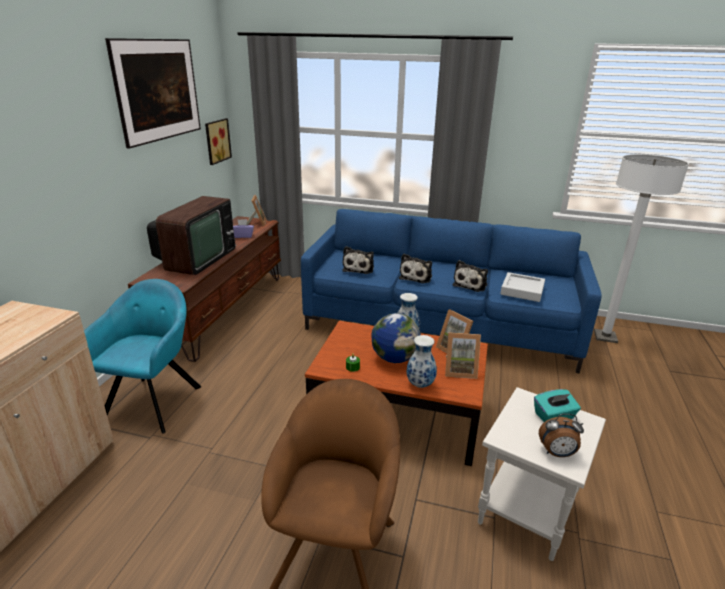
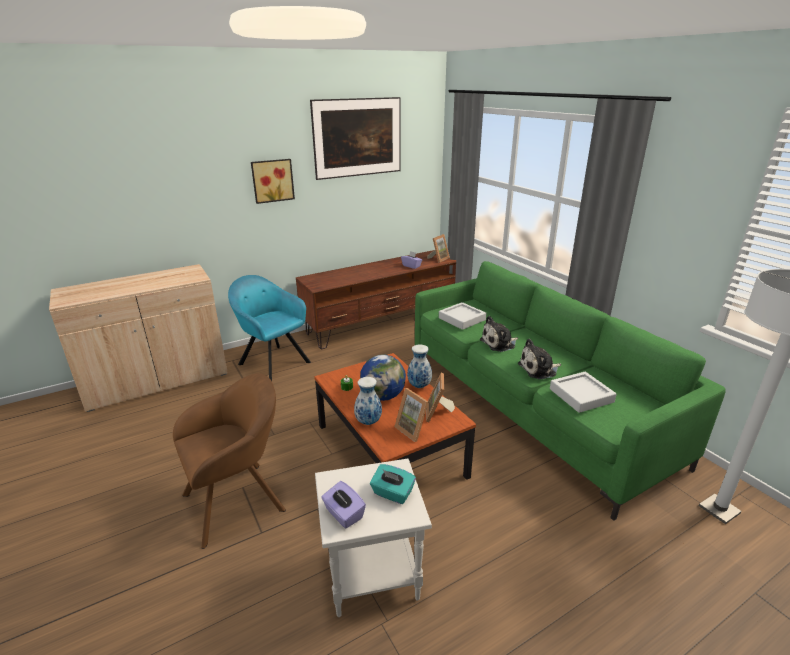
camera: 45 degrees right, 0 degrees up
turquoise armchair [84,279,201,433] -> turquoise armchair turned 105 degrees counterclockwise [228,275,311,381]
television [147,196,236,275] -> none
picture [205,118,232,165] -> picture moved to [251,159,295,204]
blue sofa [301,209,602,373] -> green sofa [415,261,726,521]
plush toy [342,246,374,274] -> grey tray [439,302,486,330]
alarm clock [539,414,584,457] -> purple tissue box [321,481,366,529]

